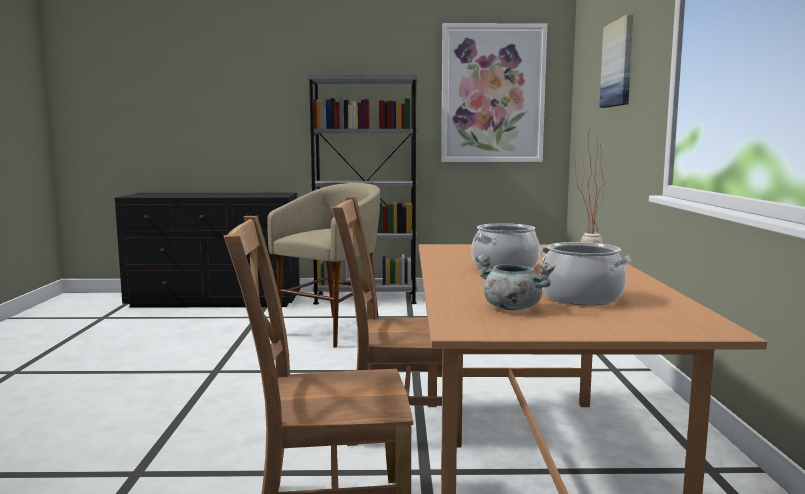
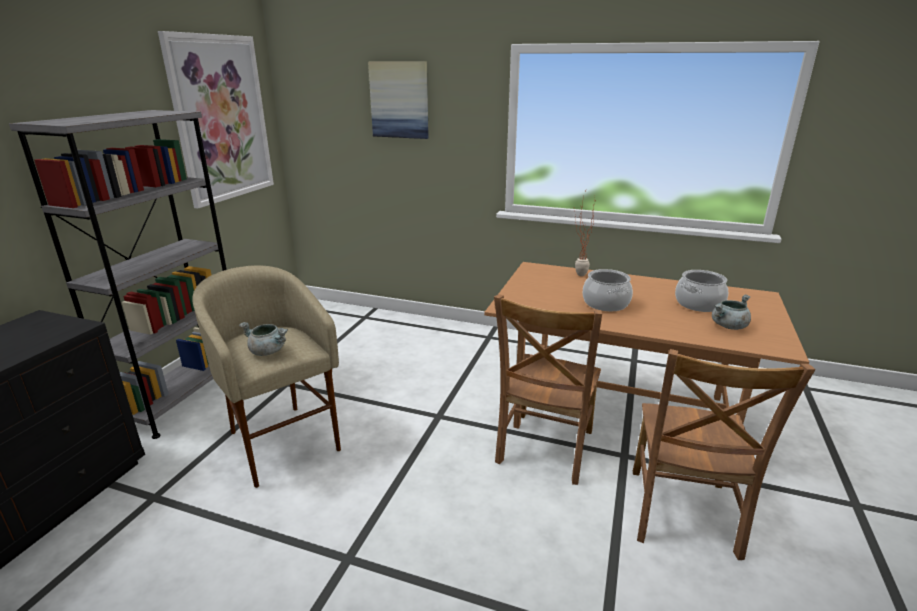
camera: 70 degrees left, 15 degrees up
none -> grey cooking pot [239,322,288,356]

